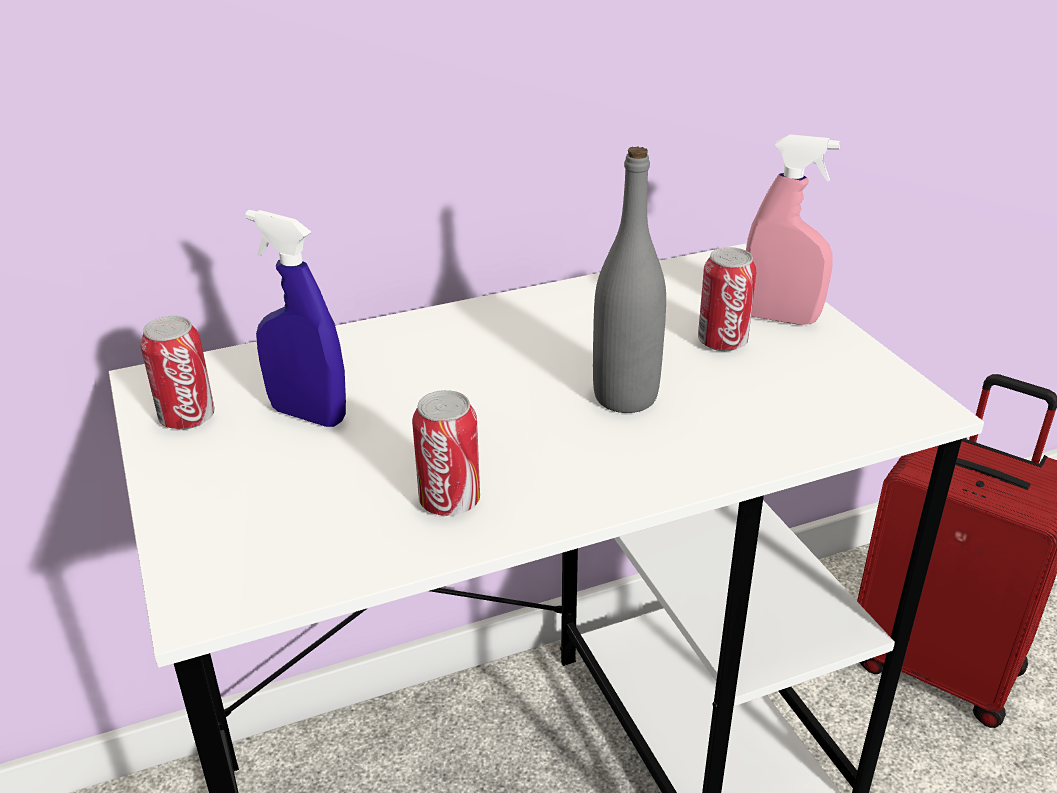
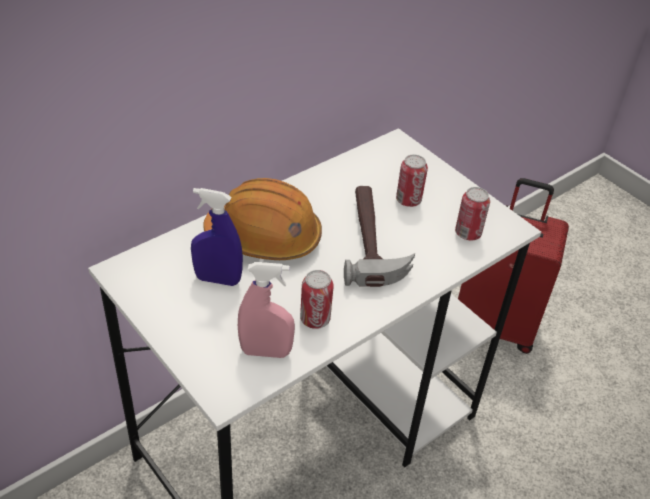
camera: 20 degrees left, 10 degrees up
can [140,316,215,430] -> can moved to [455,187,490,240]
grey bottle [593,146,666,413] -> hammer [344,186,415,287]
pink spray bottle [746,134,840,325] -> pink spray bottle moved to [238,262,295,358]
none -> orange hard hat [203,178,322,260]

